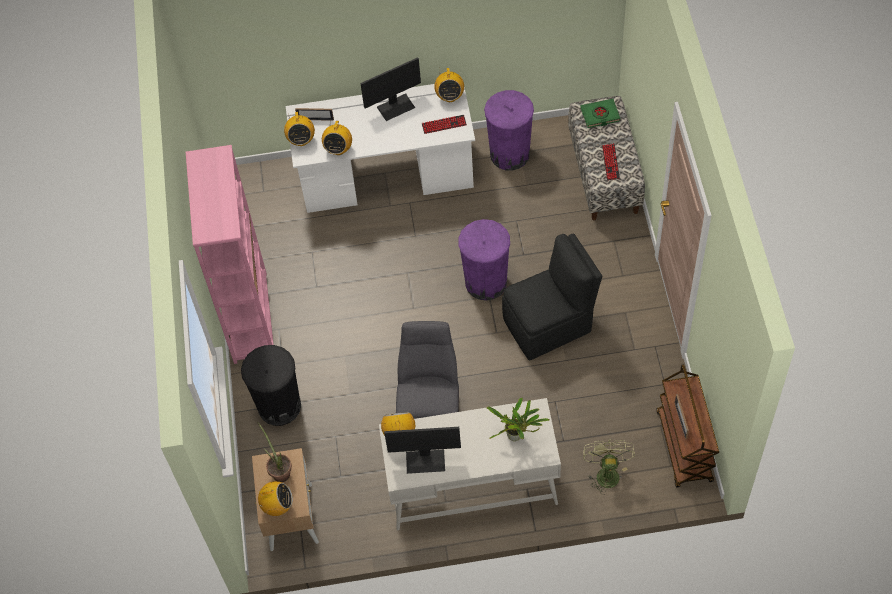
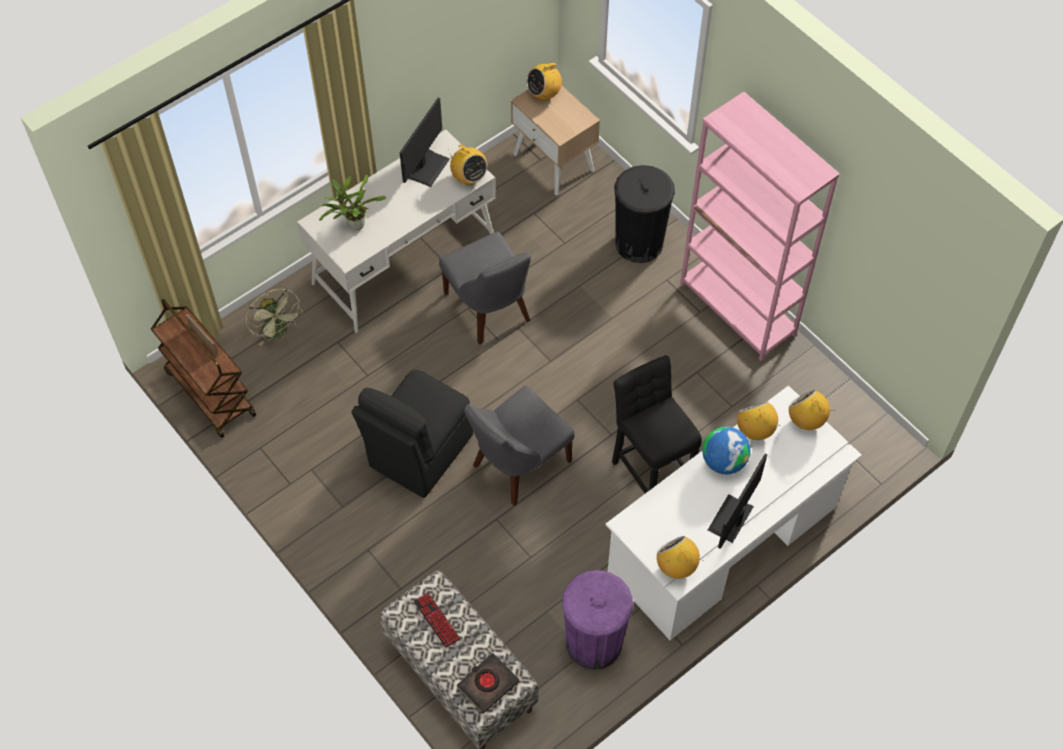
camera: 145 degrees right, 0 degrees up
potted plant [258,423,292,482] -> none
picture frame [295,108,334,121] -> none
monitor [384,427,461,474] -> monitor turned 150 degrees clockwise [400,97,450,187]
keyboard [422,115,467,134] -> none
purple trash can [458,219,510,301] -> grey chair [464,386,574,506]
green book [581,99,620,128] -> black book [457,653,519,714]
none -> black stool [612,355,701,493]
none -> globe [702,427,751,474]

